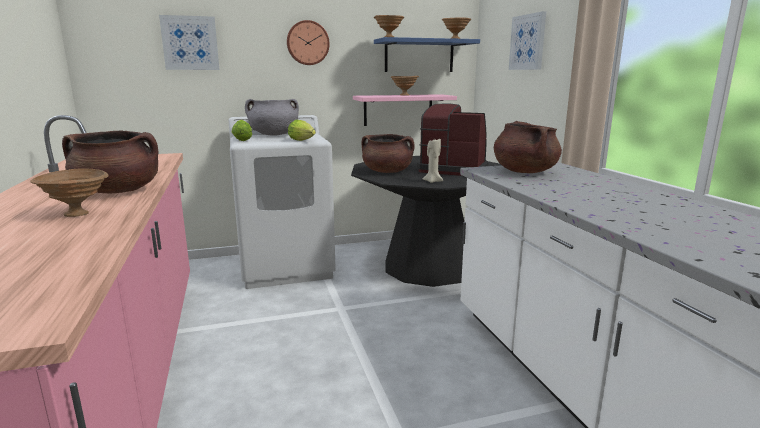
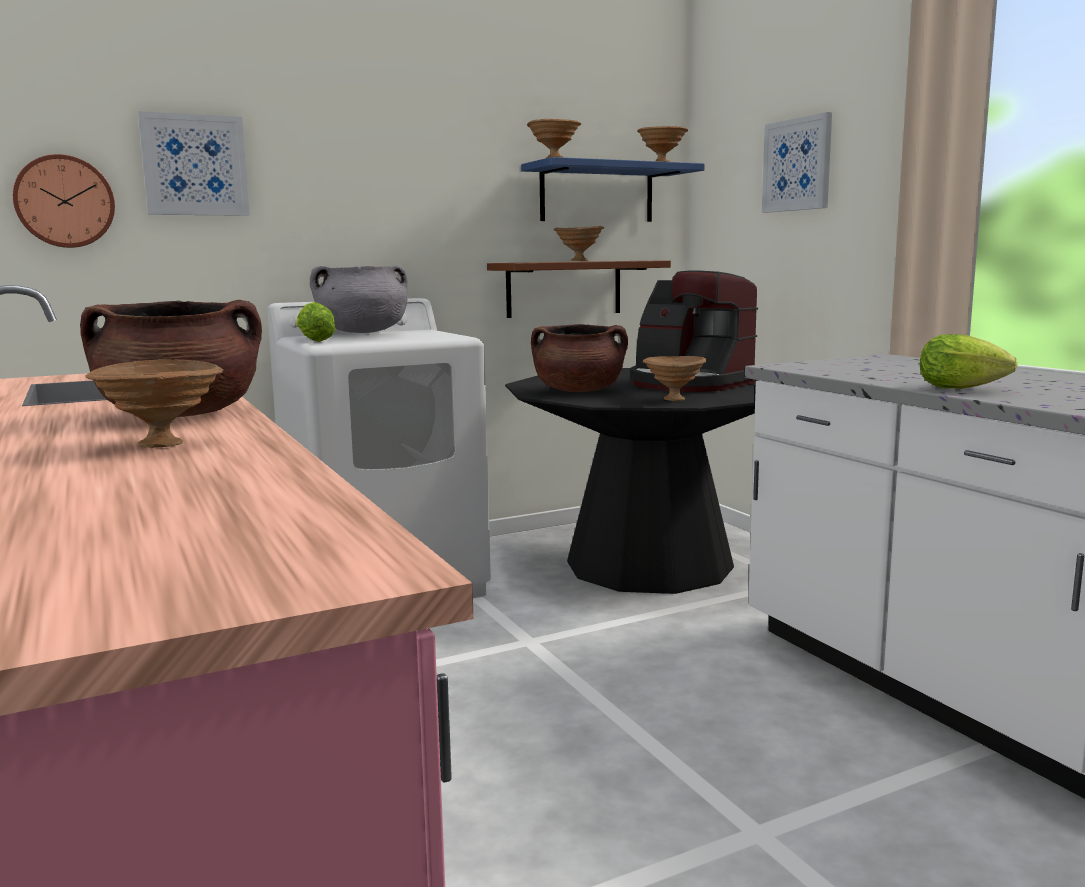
camera: 10 degrees left, 5 degrees down
wall clock [287,20,330,65] -> wall clock moved to [13,154,115,248]
lettuce [288,120,316,141] -> lettuce moved to [920,334,1018,389]
pink shelf [353,94,457,126] -> brown shelf [487,260,671,318]
coffee machine [417,103,489,176] -> coffee machine turned 150 degrees counterclockwise [630,270,758,392]
beige candle [423,139,443,183] -> brown bowl [643,356,707,401]
brown cooking pot [494,121,562,173] -> none

